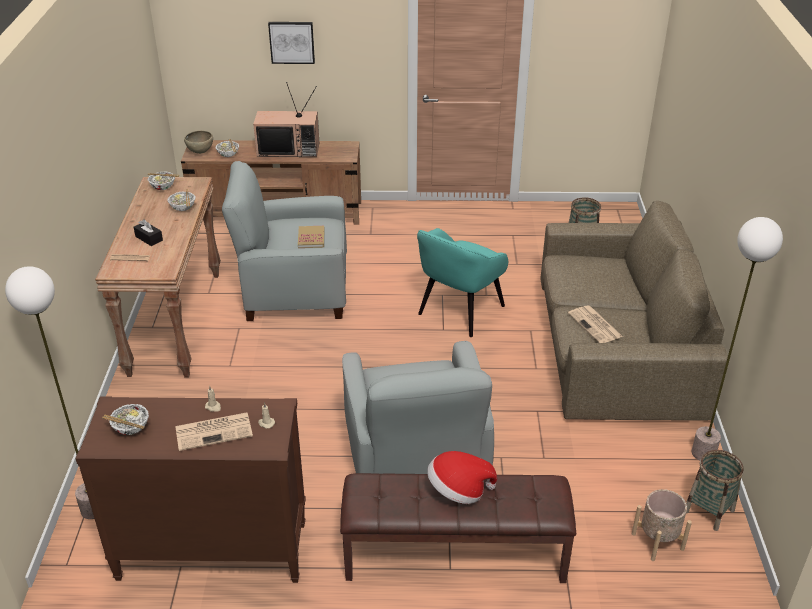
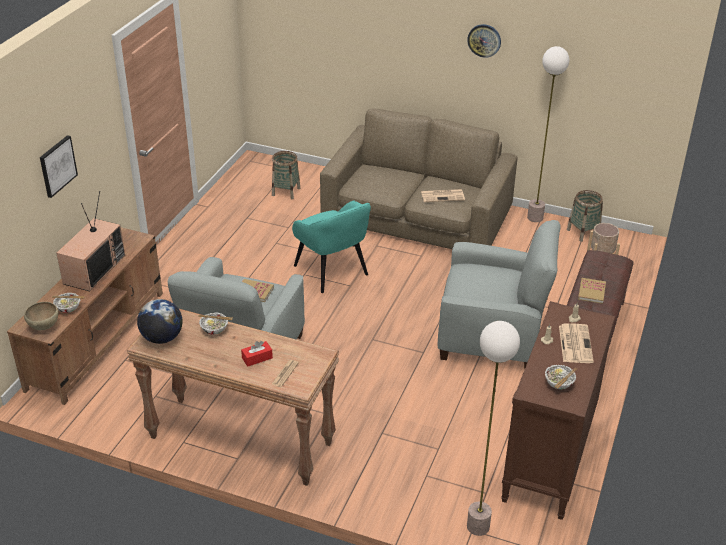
camera: 70 degrees left, 0 degrees up
black tissue box [134,219,163,246] -> red tissue box [241,341,273,367]
bowl [147,171,180,190] -> globe [137,299,183,344]
hat [427,451,497,504] -> book [578,278,606,304]
none -> wall clock [467,24,501,58]

